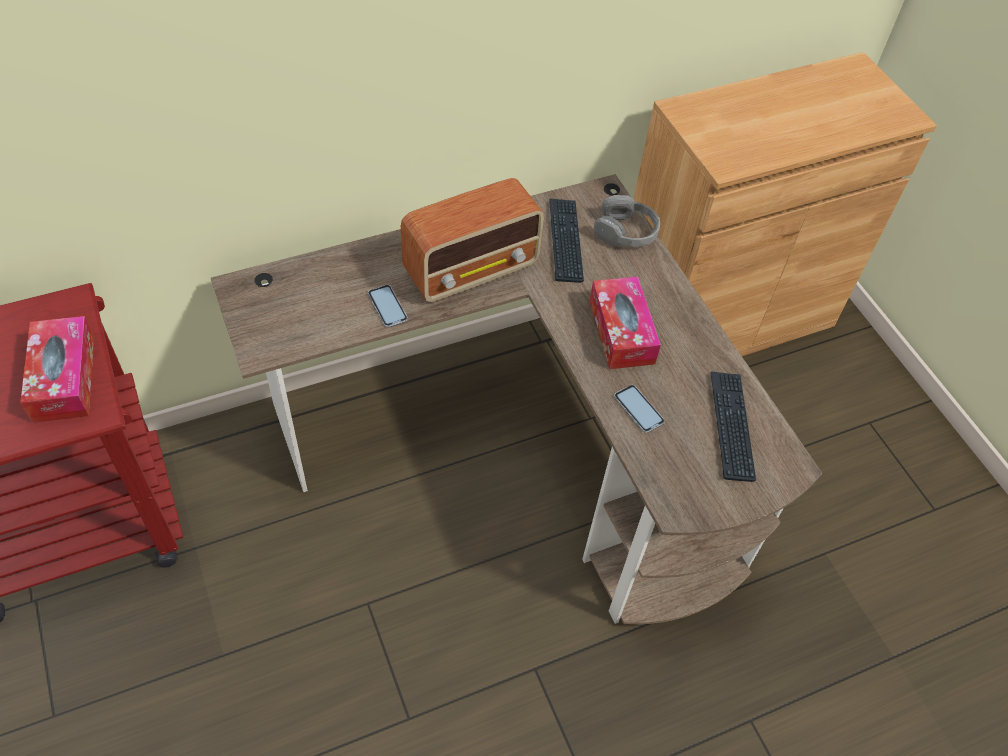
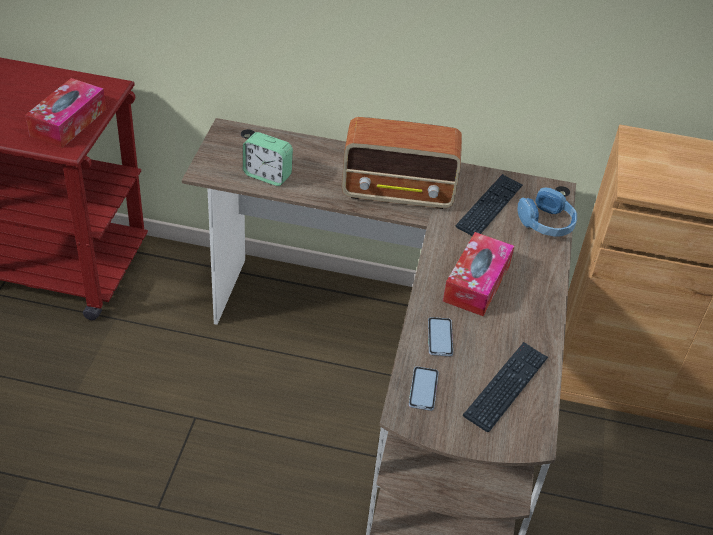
camera: 35 degrees right, 10 degrees down
phone [368,285,408,327] -> phone moved to [409,366,439,411]
grey headphones [594,195,660,247] -> blue headphones [517,188,577,237]
none -> alarm clock [243,132,293,186]

